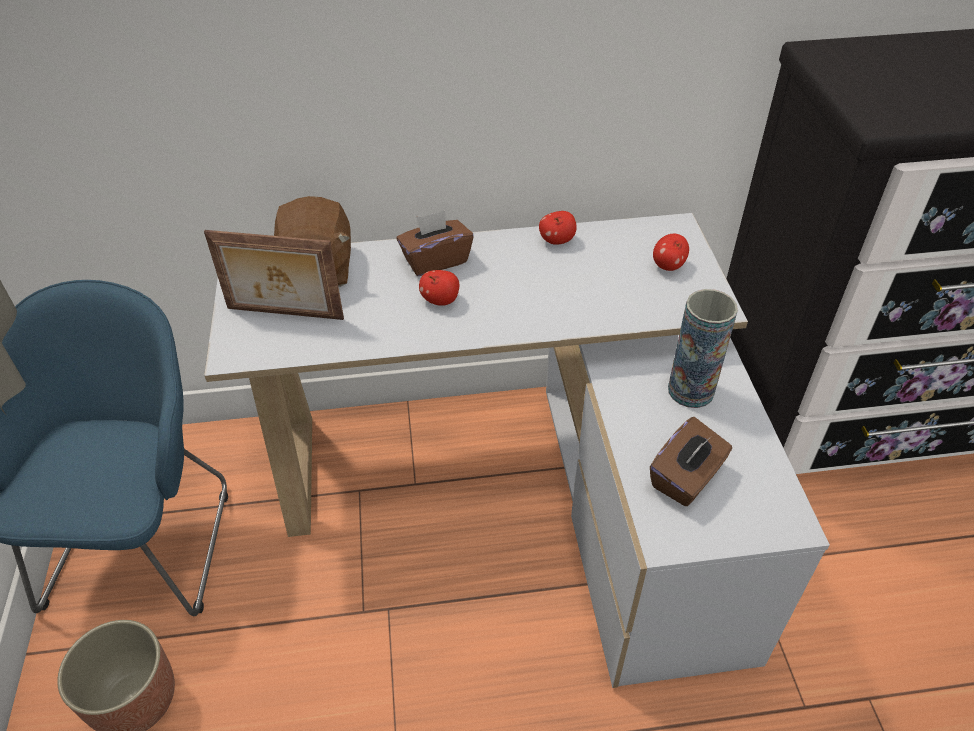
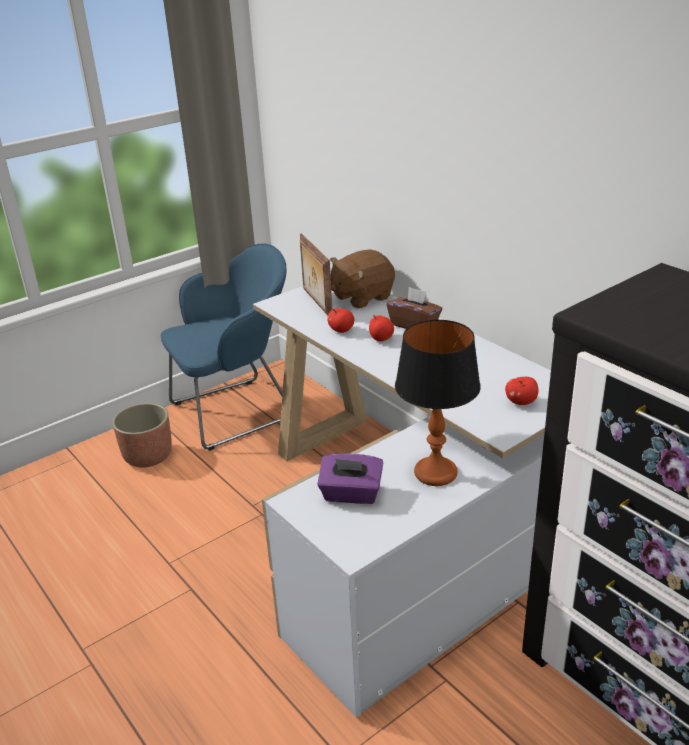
camera: 60 degrees right, 15 degrees down
apple [539,211,577,245] -> apple moved to [327,308,354,333]
brown tissue box [650,417,732,506] -> purple tissue box [317,453,383,504]
vase [668,289,738,408] -> table lamp [395,320,481,486]

